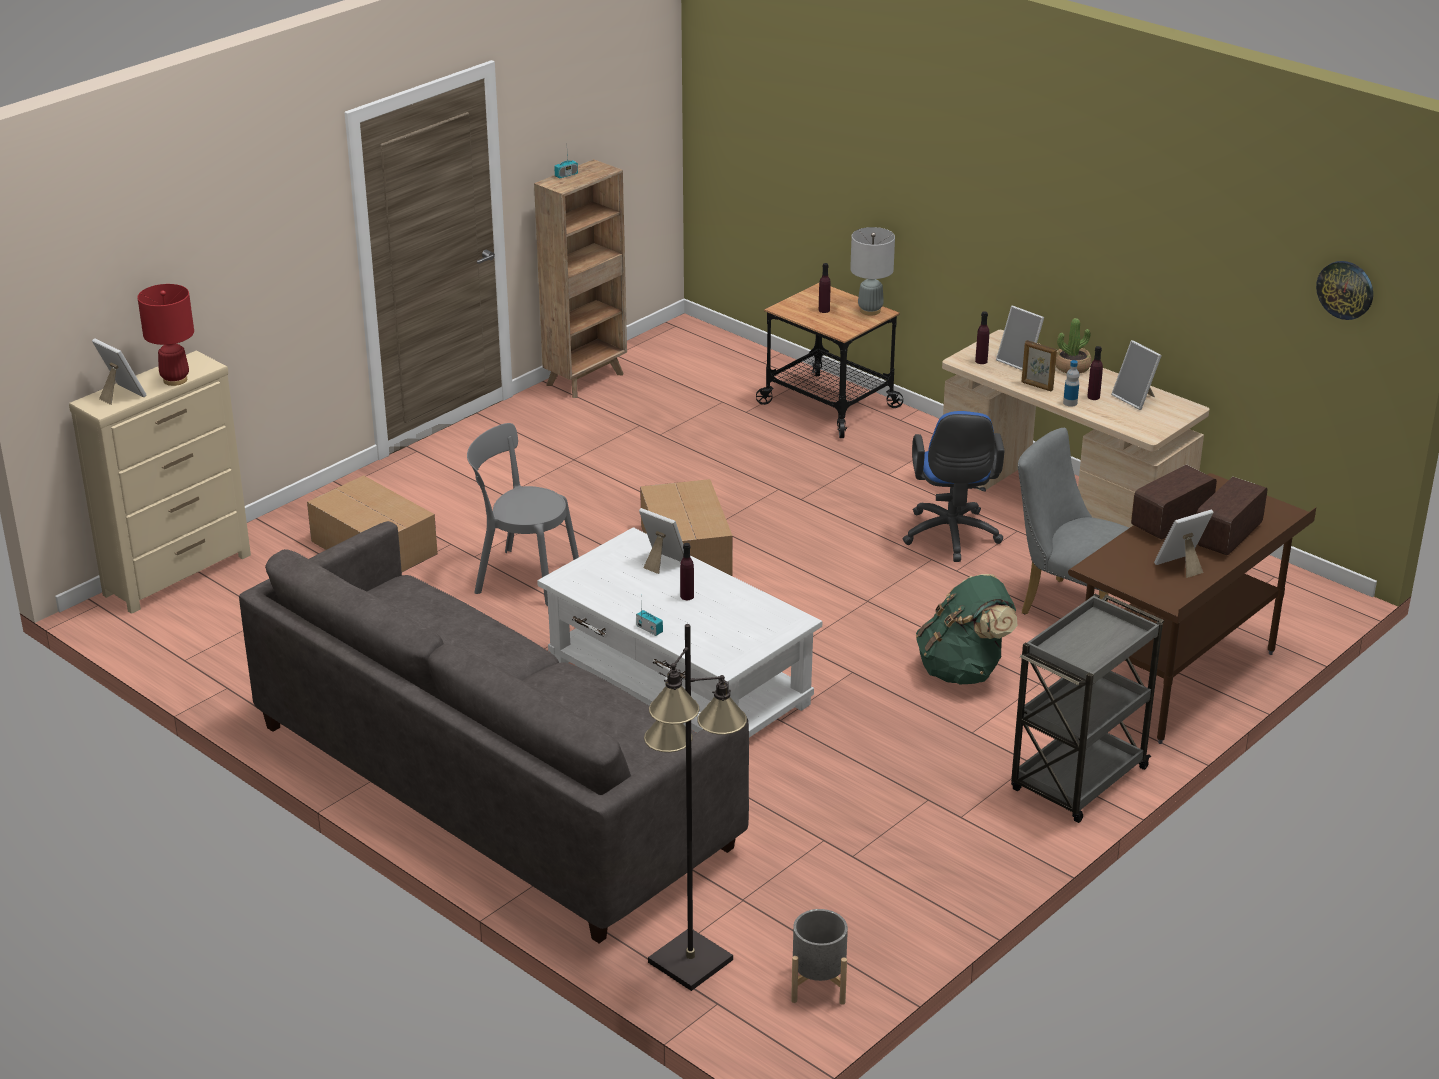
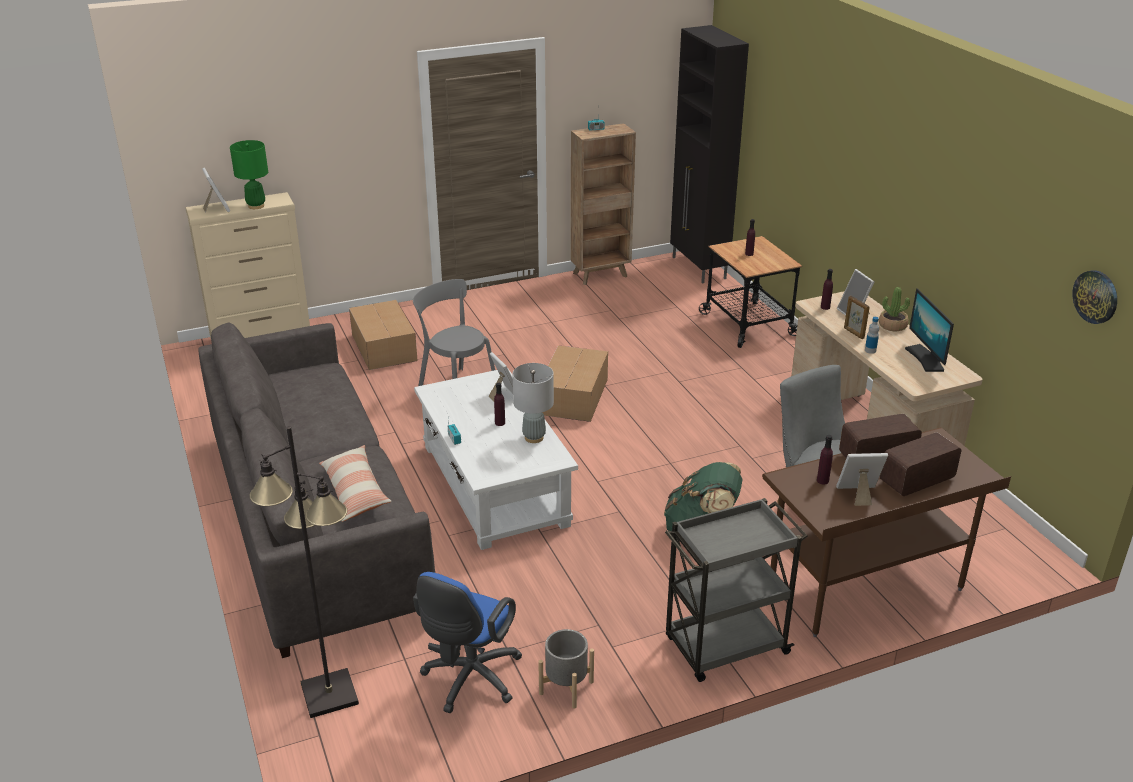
camera: 25 degrees right, 0 degrees up
red table lamp [137,284,194,386] -> green table lamp [230,140,268,209]
grey planter [791,909,848,1005] -> grey planter moved to [538,629,594,709]
grey table lamp [850,227,895,315] -> grey table lamp moved to [512,363,554,443]
blue office chair [903,411,1005,562] -> blue office chair moved to [413,572,522,713]
purple bottle [1087,346,1103,400] -> purple bottle moved to [817,435,833,485]
picture frame [1111,340,1162,410] -> monitor [905,288,954,372]
none -> pillow [319,445,392,522]
none -> black cabinet [670,25,749,284]

